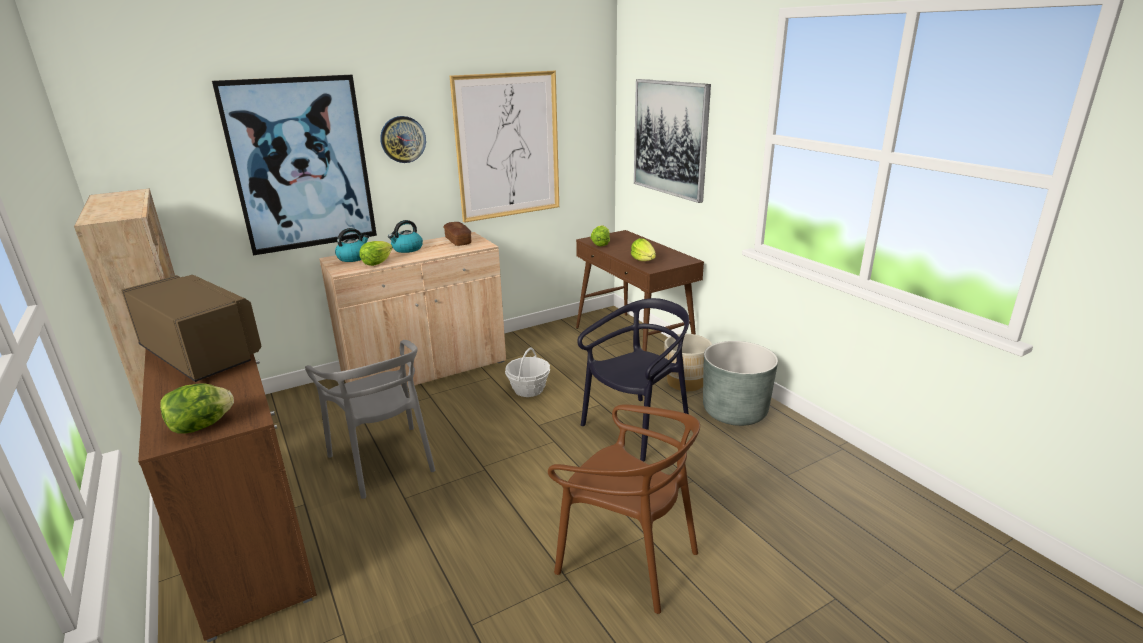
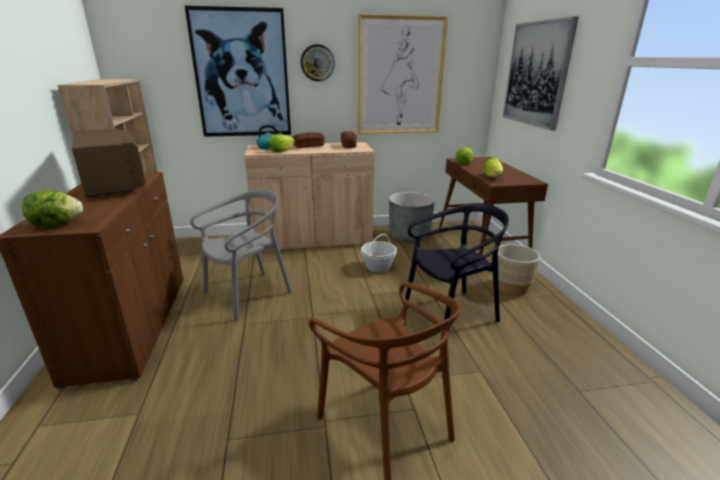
camera: 20 degrees right, 0 degrees up
grey chair [305,340,435,499] -> grey chair turned 120 degrees counterclockwise [190,189,292,321]
kettle [388,220,423,253] -> bread [293,132,324,148]
grey planter [703,341,778,426] -> grey planter moved to [389,192,435,243]

